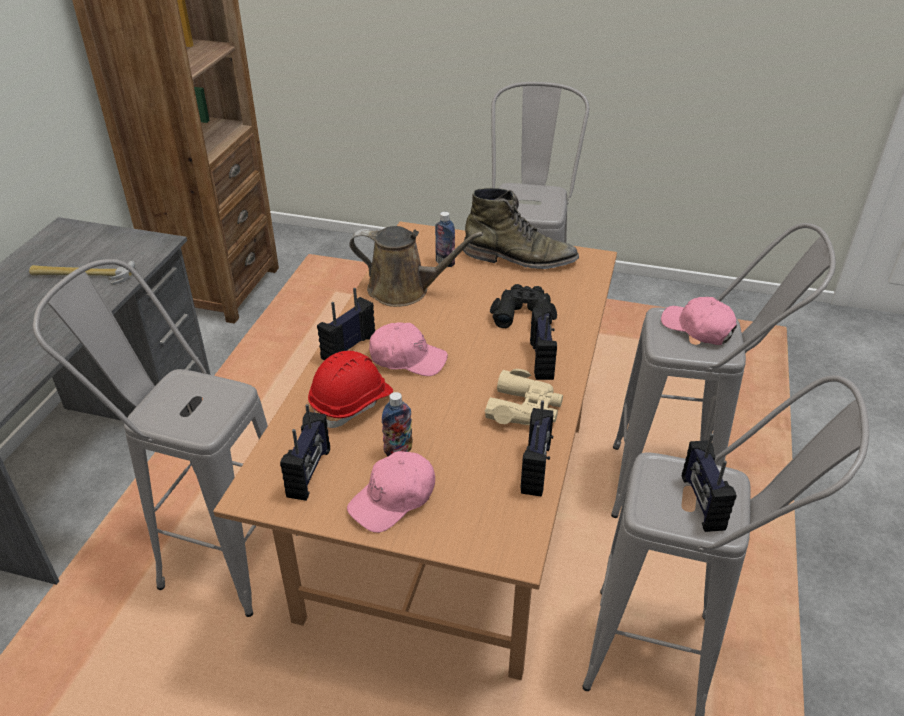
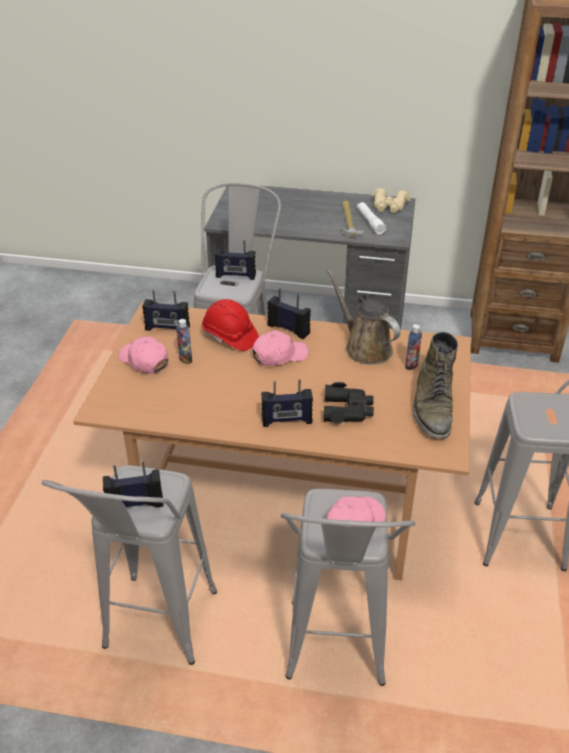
camera: 85 degrees right, 0 degrees up
brown watering can [349,226,483,307] -> brown watering can turned 135 degrees clockwise [327,269,401,365]
pink cap [369,322,448,376] -> pink cap turned 120 degrees counterclockwise [252,330,308,366]
beige binoculars [485,369,563,425] -> beige binoculars moved to [371,188,410,213]
radio [521,401,553,497] -> radio moved to [215,239,256,280]
none -> white flashlight [357,202,386,234]

